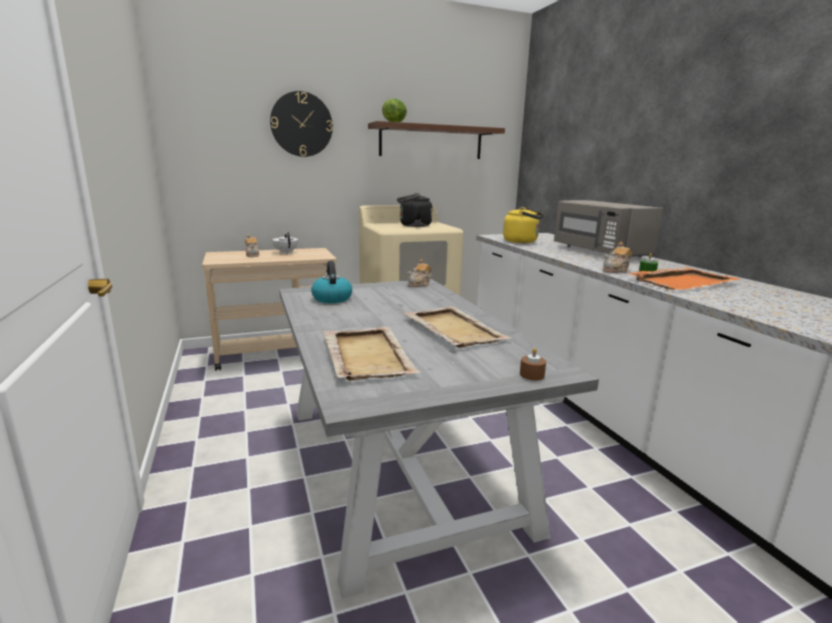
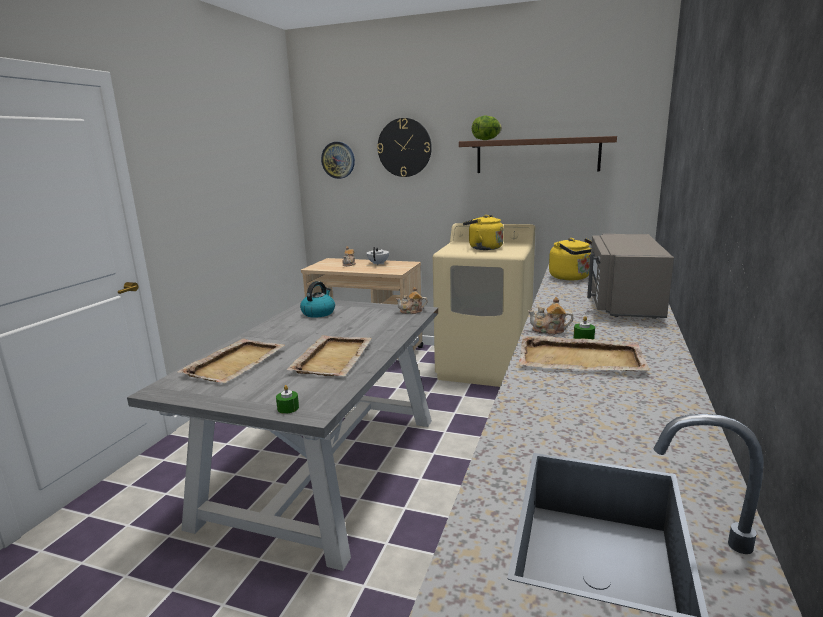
camera: 40 degrees right, 0 degrees up
black kettle [397,193,432,227] -> yellow kettle [463,215,504,250]
brown candle [520,348,546,380] -> green candle [276,385,299,414]
orange tray [628,267,739,290] -> beige tray [518,336,650,371]
none -> wall clock [321,142,355,179]

